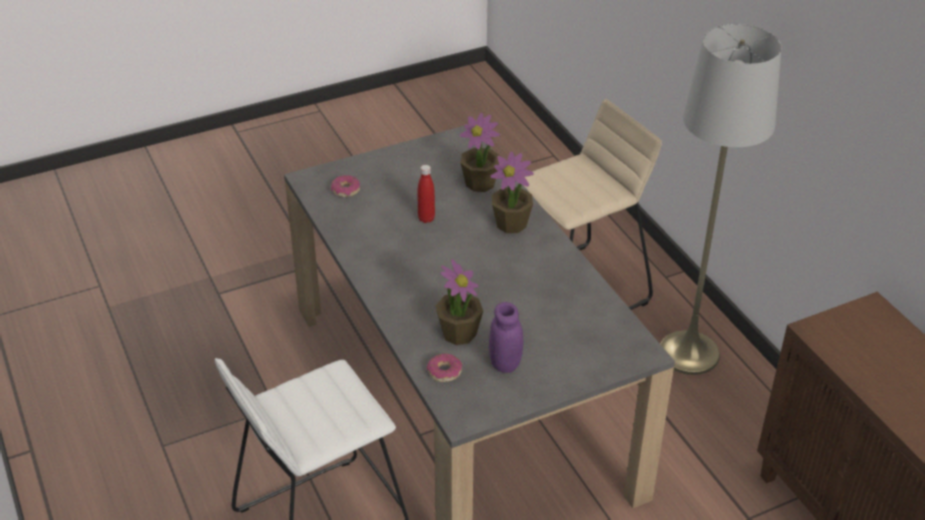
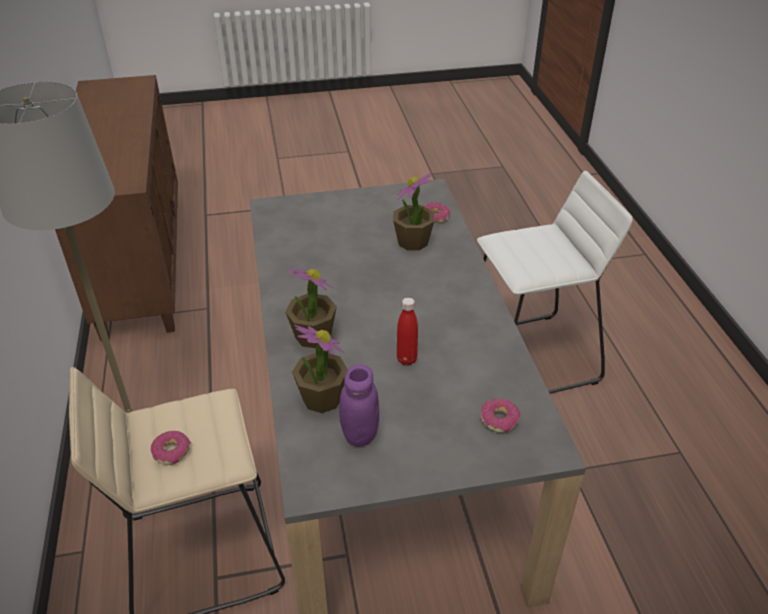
camera: 165 degrees left, 0 degrees up
purple jar [489,302,523,373] -> purple jar moved to [339,364,379,447]
none -> donut [151,431,191,465]

